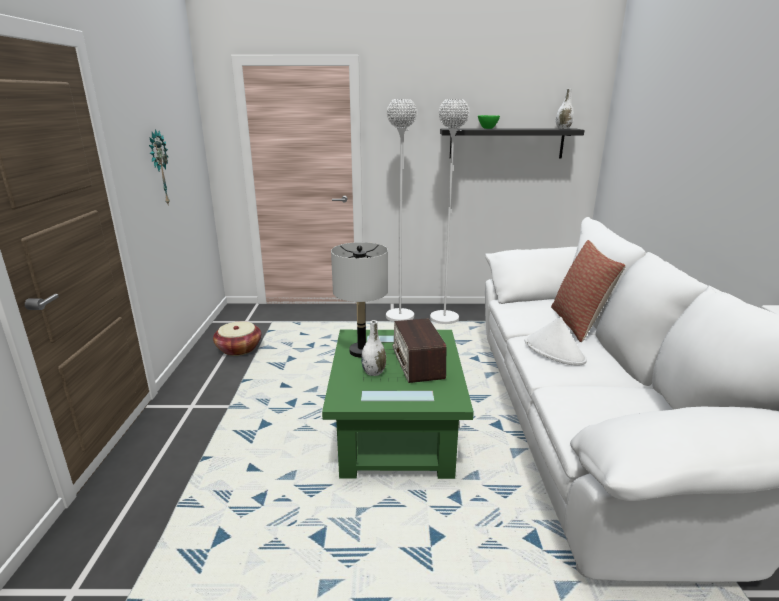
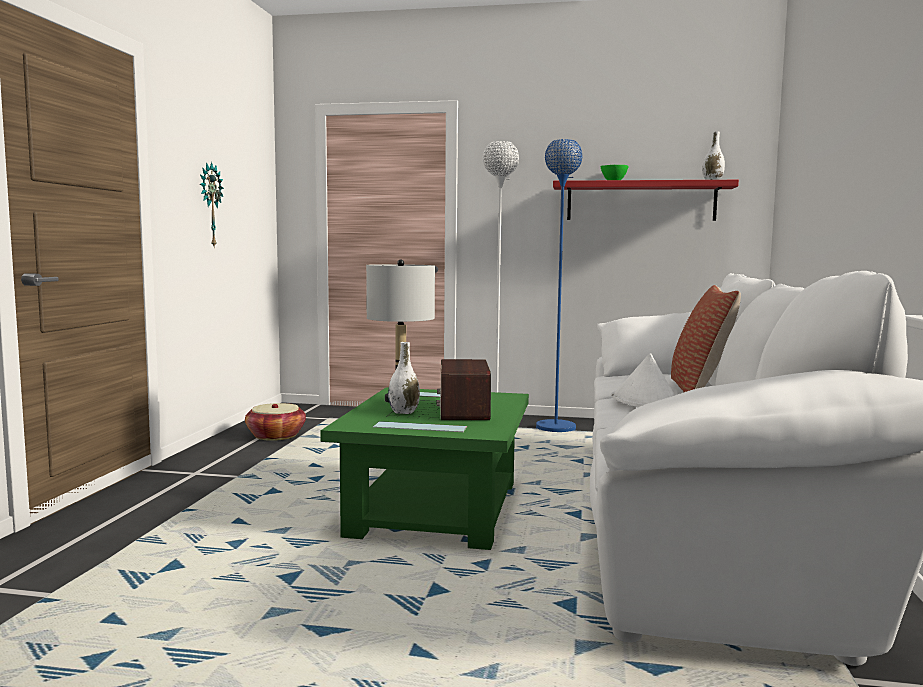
camera: 10 degrees right, 15 degrees down
white floor lamp [430,99,469,324] -> blue floor lamp [536,139,582,432]
black shelf [440,128,585,158] -> red shelf [553,180,739,221]

